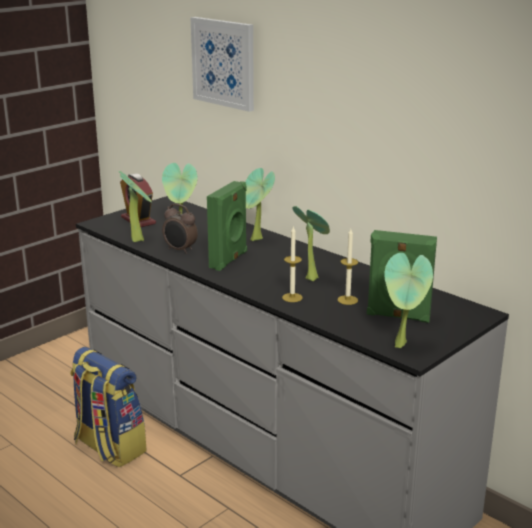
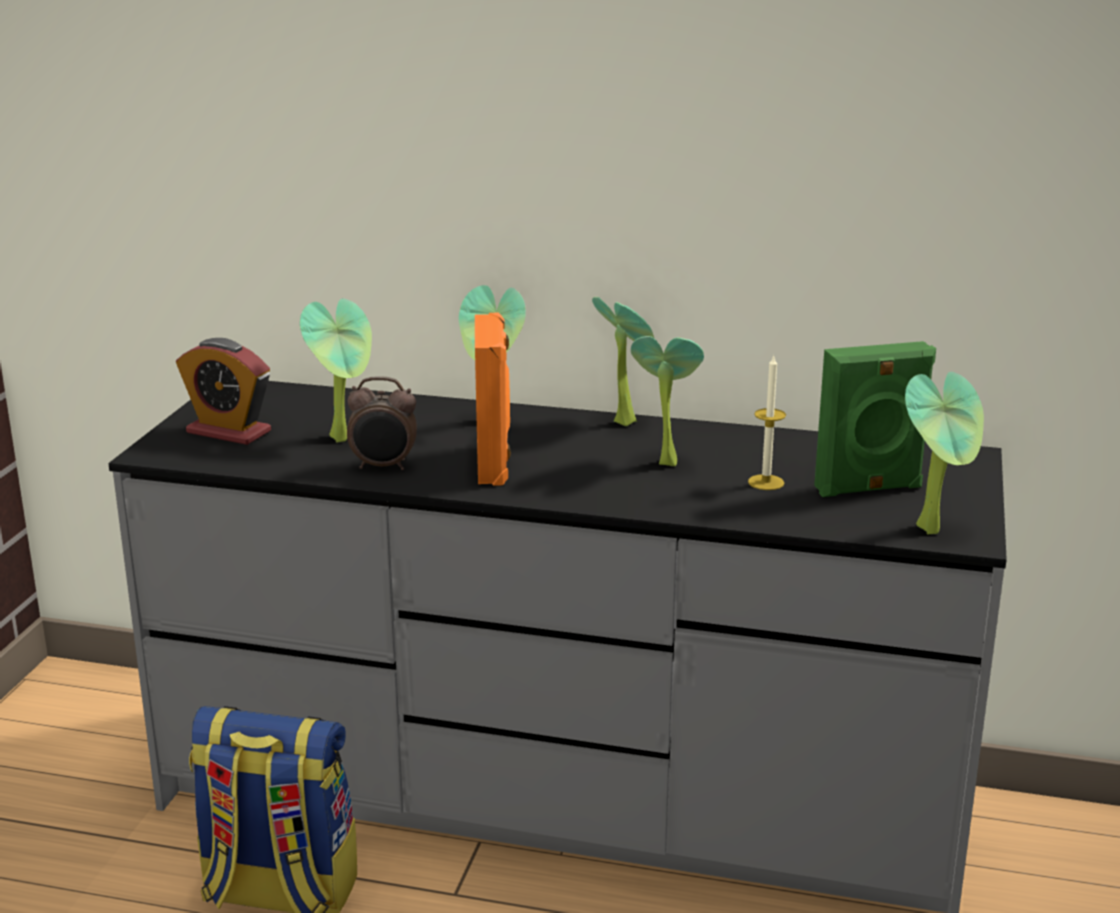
camera: 30 degrees left, 0 degrees up
potted plant [118,171,152,242] -> potted plant moved to [592,297,654,426]
picture [191,17,254,112] -> none
green speaker [207,181,247,271] -> orange speaker [475,313,511,486]
candle [282,226,303,302] -> none

